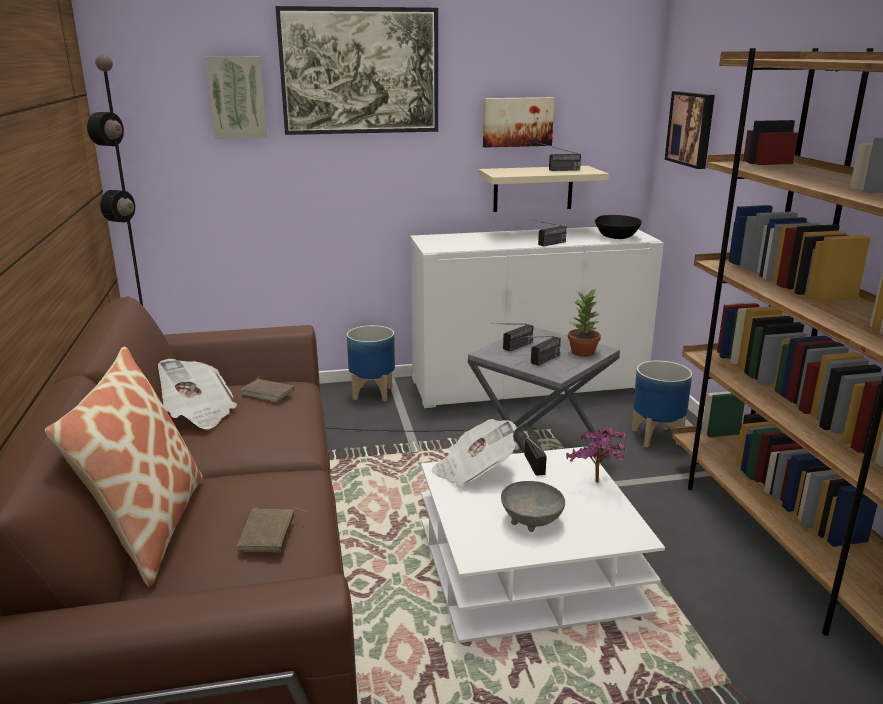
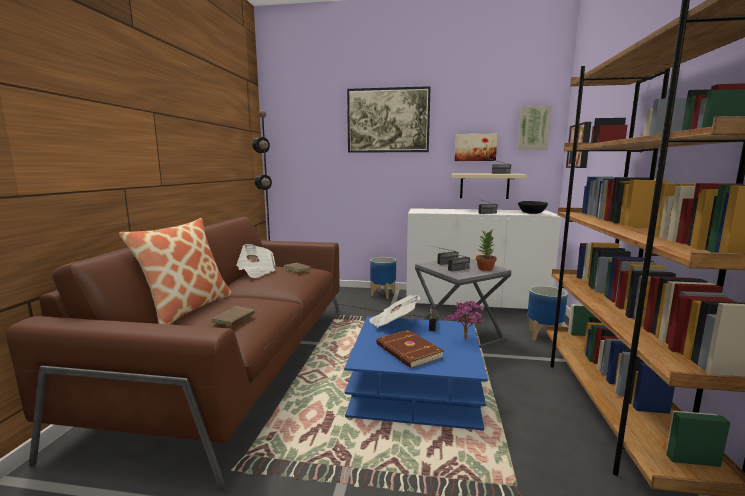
camera: 20 degrees right, 10 degrees down
picture [206,57,267,139] -> picture moved to [517,106,551,150]
white coffee table [421,447,665,643] -> blue coffee table [344,316,488,430]
grey bowl [501,481,565,532] -> brown book [376,330,444,368]

